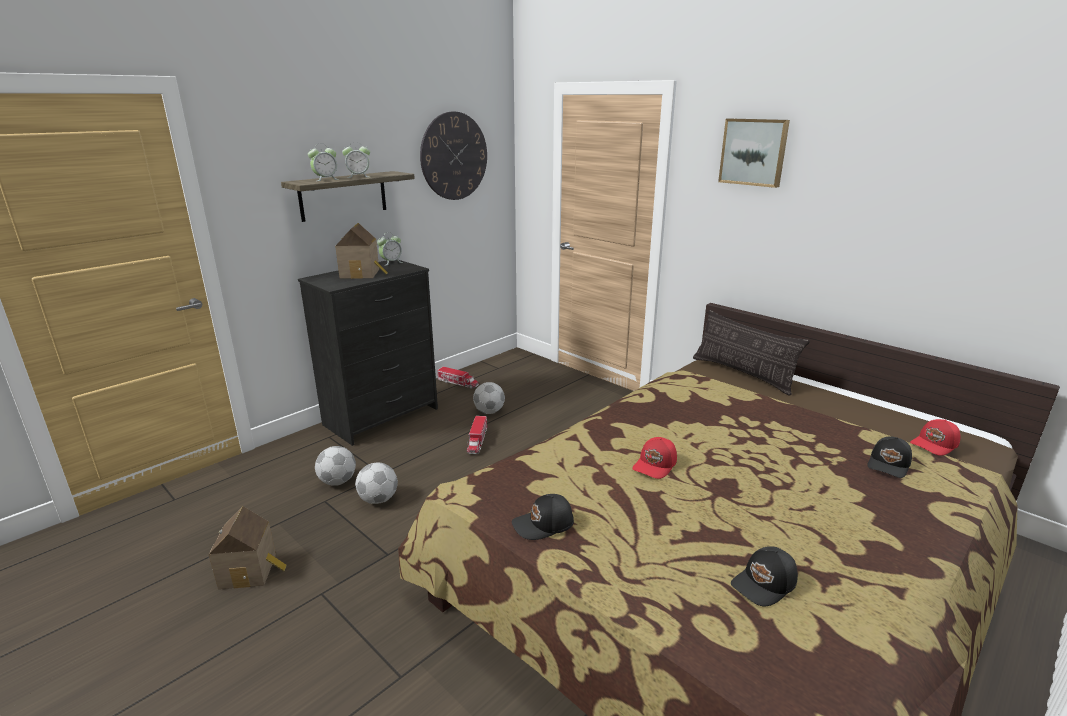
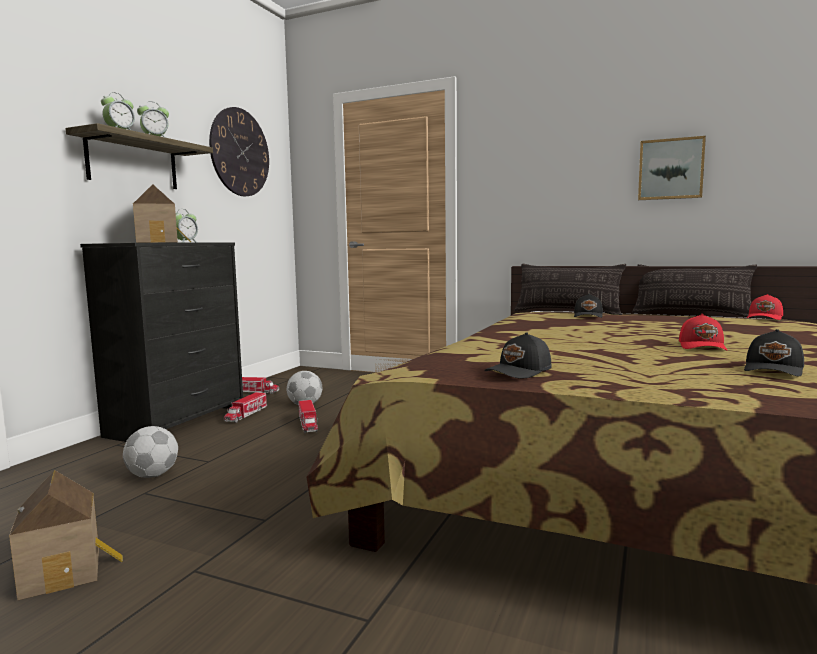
camera: 20 degrees left, 15 degrees down
football [355,463,398,504] -> none
red cap [632,437,677,479] -> red cap moved to [679,314,727,350]
picture [718,118,790,188] -> picture moved to [638,136,706,200]
black cap [867,436,912,478] -> black cap moved to [574,294,603,318]
none -> toy truck [224,392,267,423]
none -> pillow [632,264,757,318]

